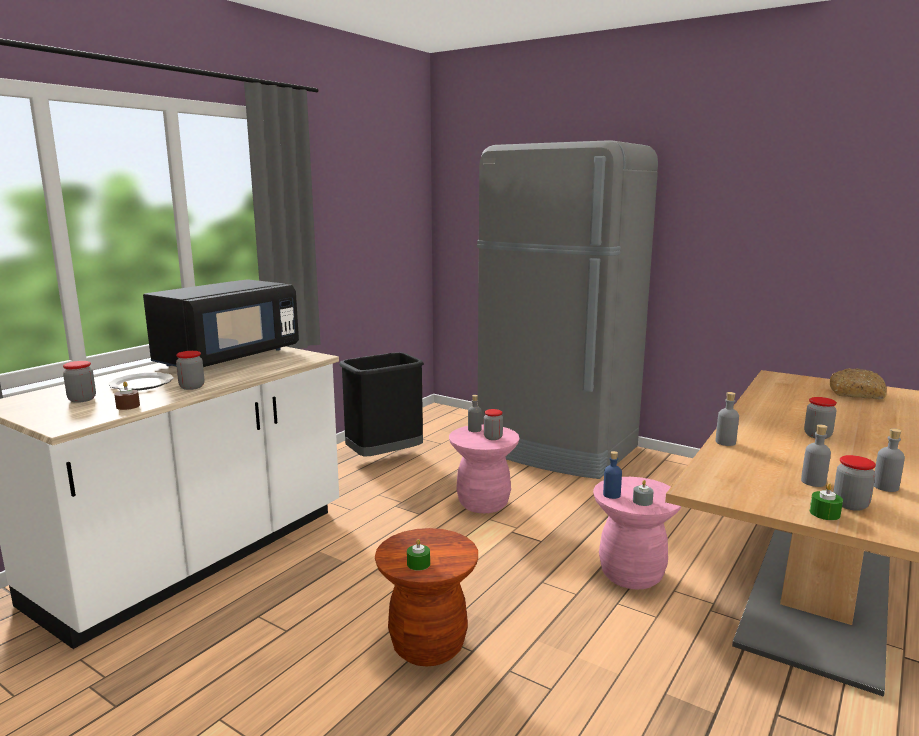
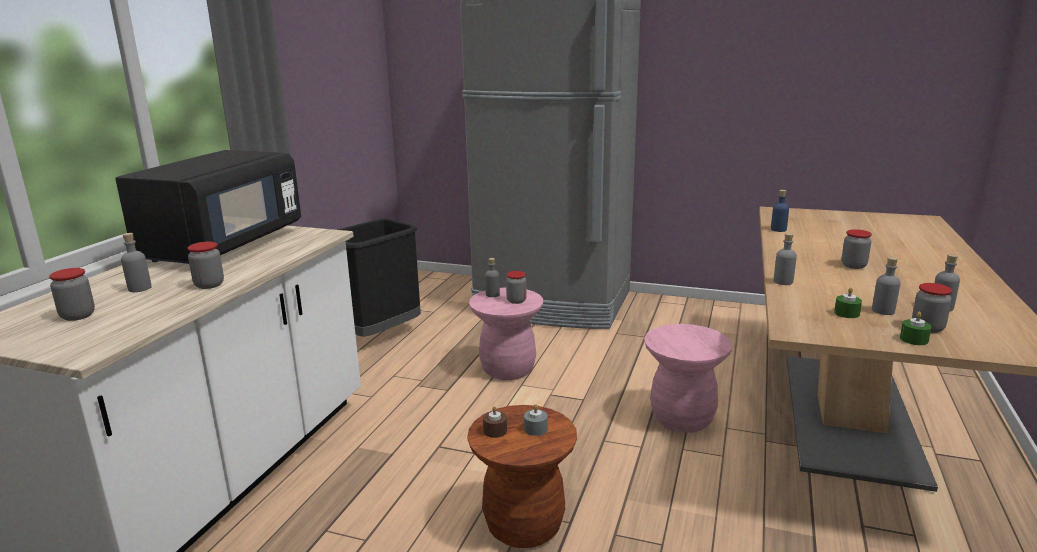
camera: 15 degrees left, 5 degrees up
plate [108,372,174,391] -> grey bottle [121,233,152,292]
brown candle [114,381,140,410] -> brown candle moved to [483,406,507,438]
green candle [407,539,430,571] -> green candle moved to [834,287,862,318]
blue bottle [603,451,622,499] -> blue bottle moved to [771,190,789,232]
grey candle [633,480,654,506] -> grey candle moved to [524,404,548,436]
bread [830,368,887,399] -> none

